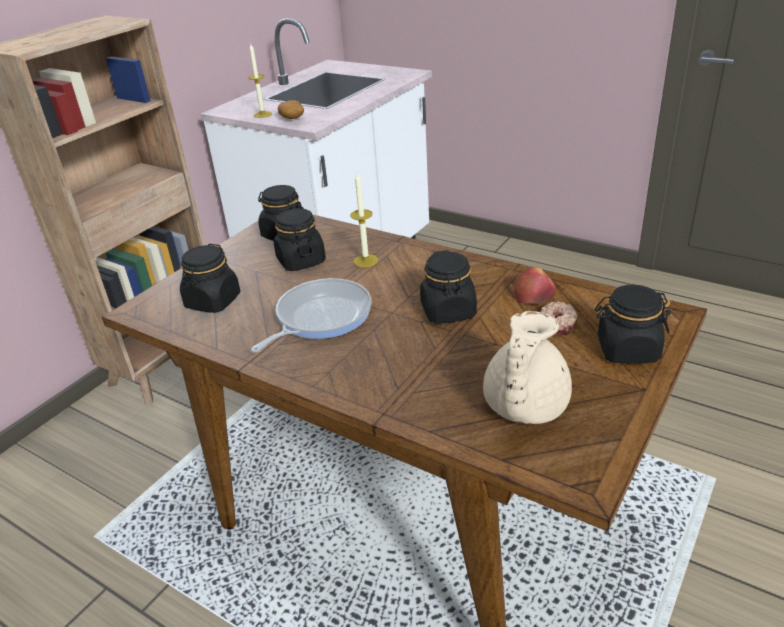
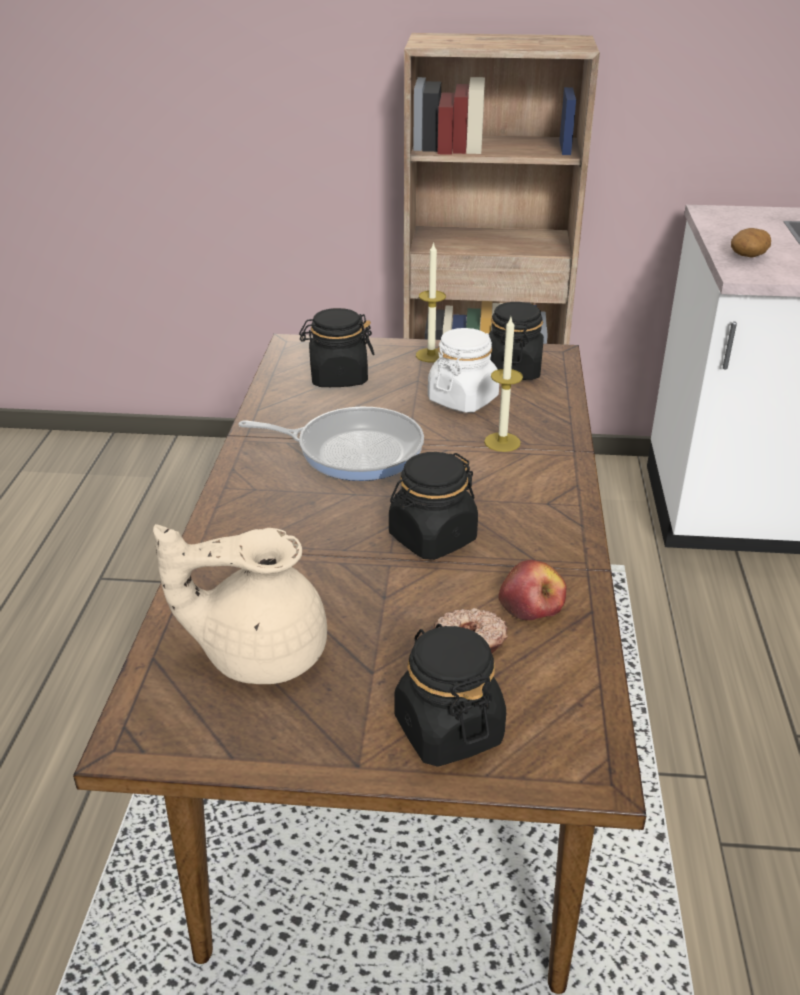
camera: 60 degrees right, 0 degrees up
candle [248,44,272,118] -> candle moved to [416,242,446,362]
black jar [274,208,326,271] -> white jar [428,328,499,413]

